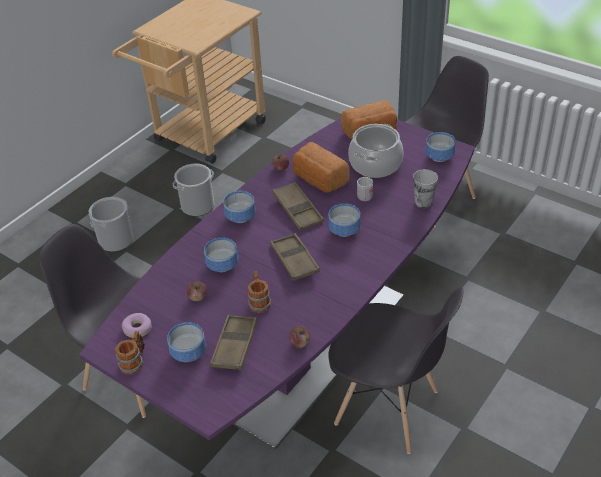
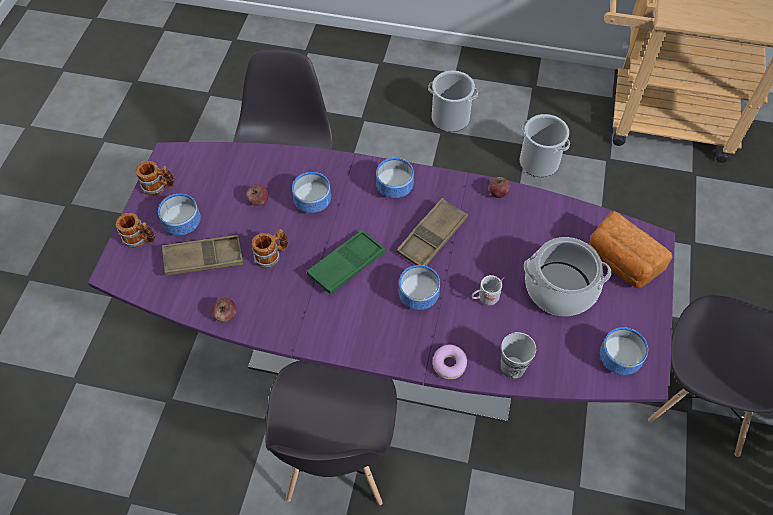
camera: 65 degrees right, 15 degrees up
donut [122,313,152,338] -> donut moved to [433,344,467,379]
brown tray [270,233,320,281] -> green tray [307,230,386,294]
bread [292,142,349,192] -> none
none -> mug [115,213,155,248]

